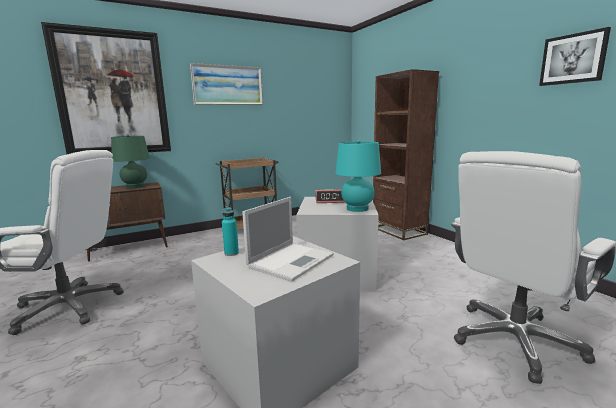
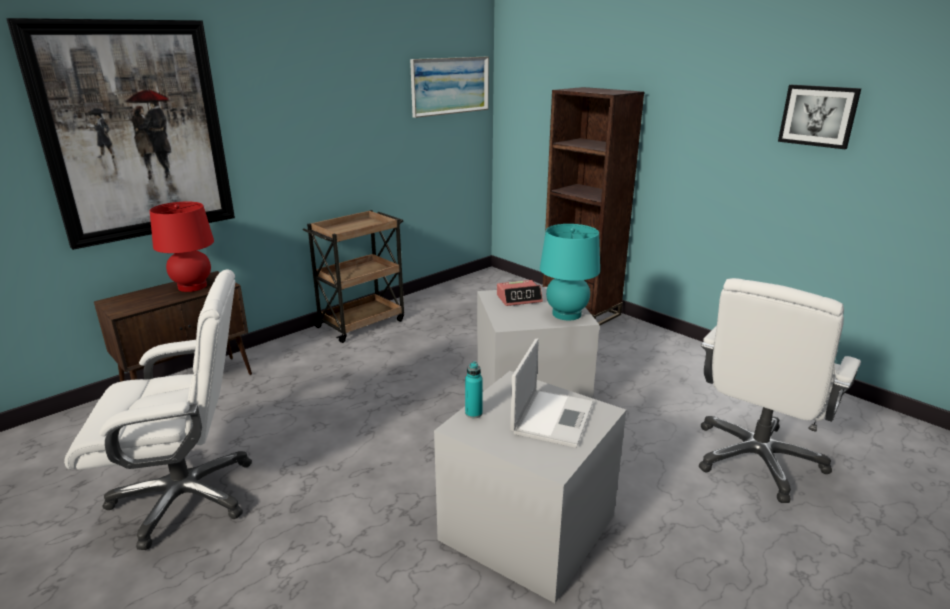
camera: 15 degrees left, 10 degrees up
green table lamp [111,134,150,188] -> red table lamp [150,202,214,292]
picture [190,63,263,105] -> picture moved to [410,57,489,118]

